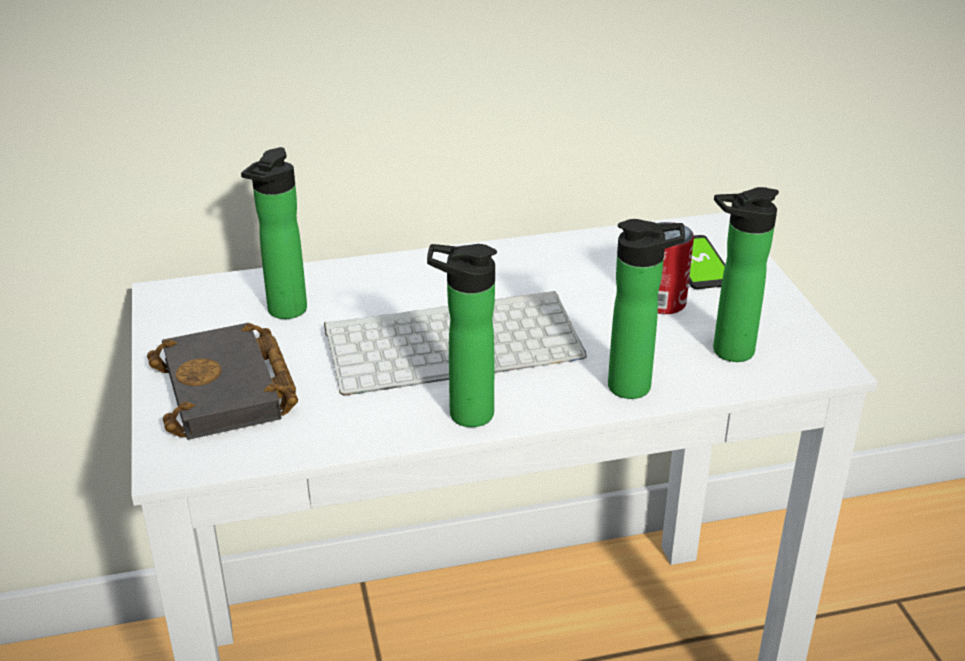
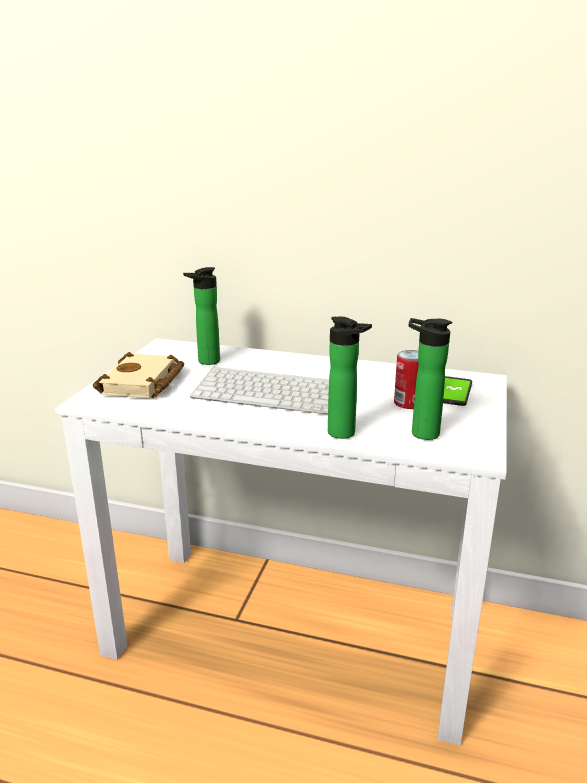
camera: 30 degrees right, 10 degrees down
black book [147,323,298,440] -> beige book [93,352,184,398]
bottle [427,244,497,427] -> none

